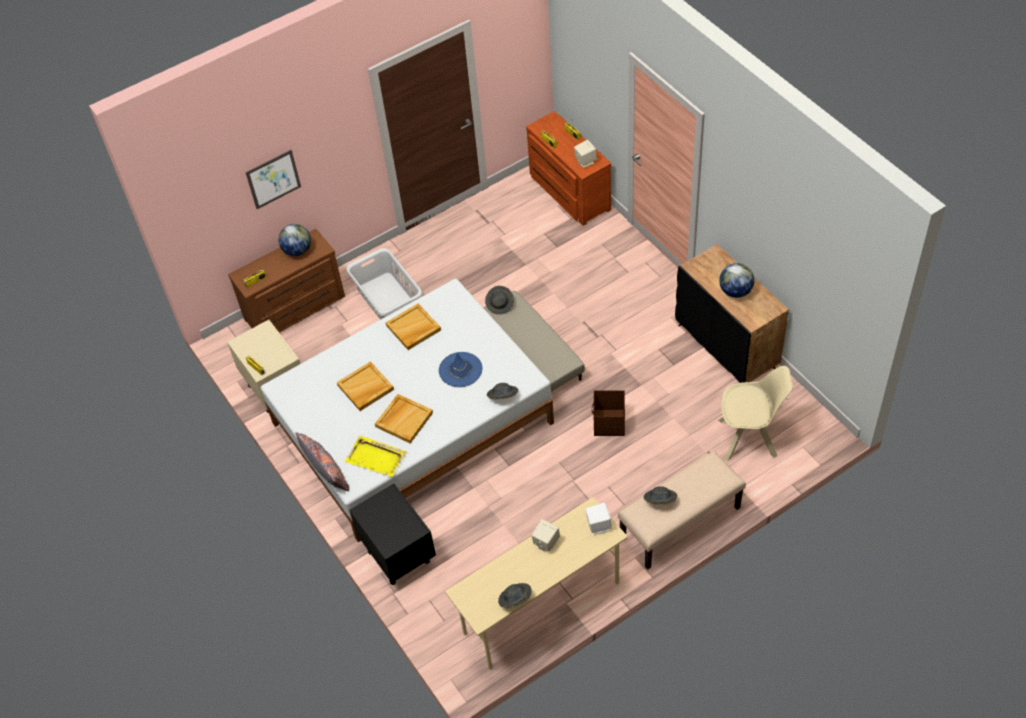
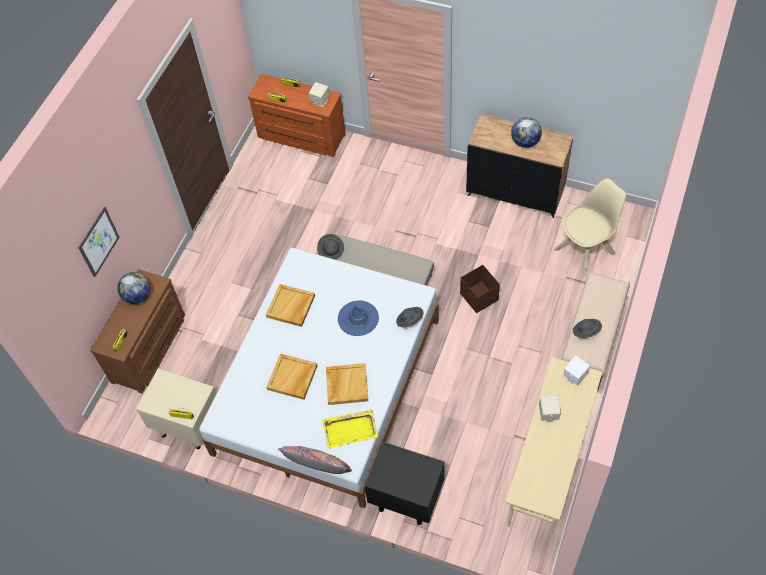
camera: 35 degrees left, 5 degrees up
grey laundry basket [346,248,423,320] -> none
grey hat [498,583,532,608] -> none

